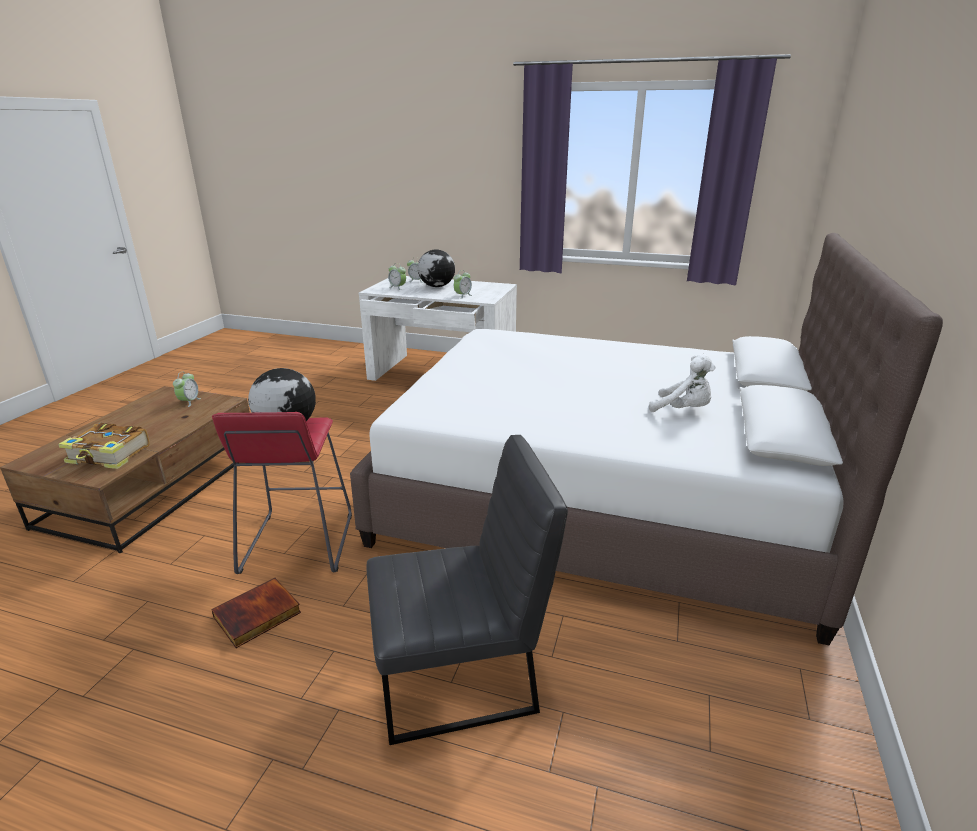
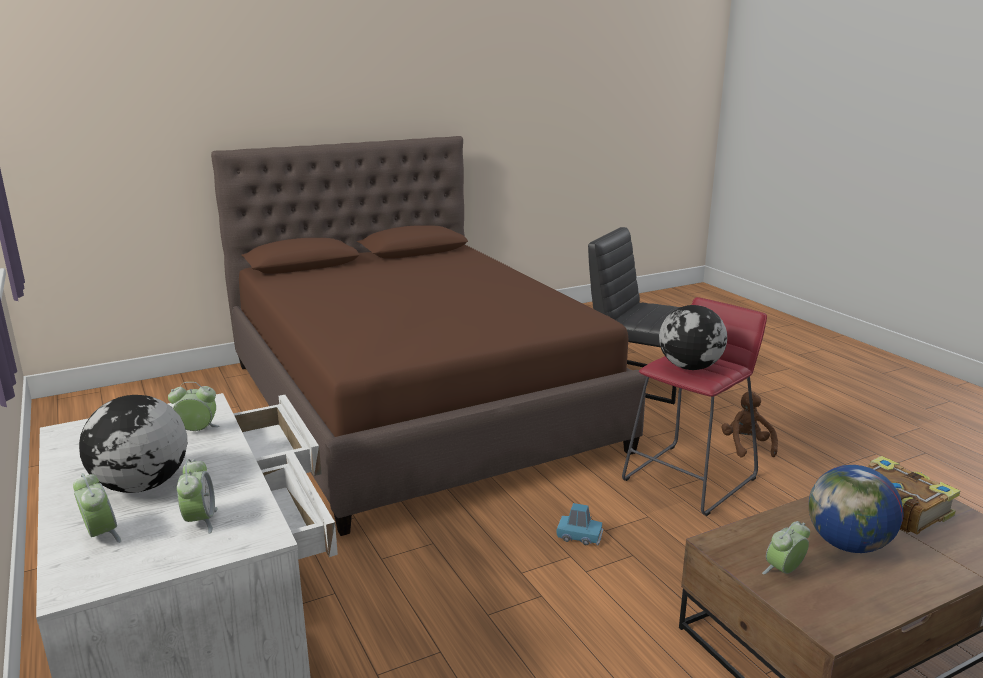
camera: 135 degrees left, 5 degrees down
book [211,578,301,648] -> brown plush toy [721,392,778,458]
white bed [350,233,943,645] -> brown bed [211,136,647,536]
white plush toy [649,354,715,412] -> none
none -> blue toy car [556,503,603,546]
none -> globe [809,465,903,553]

